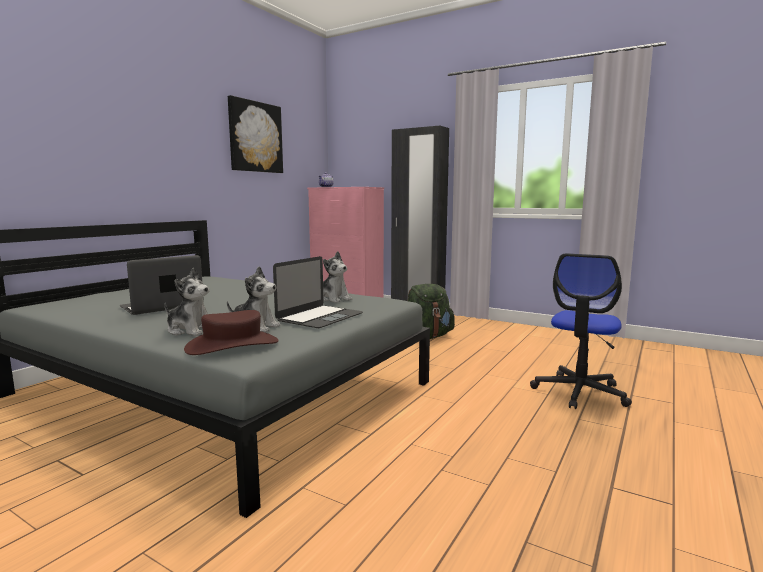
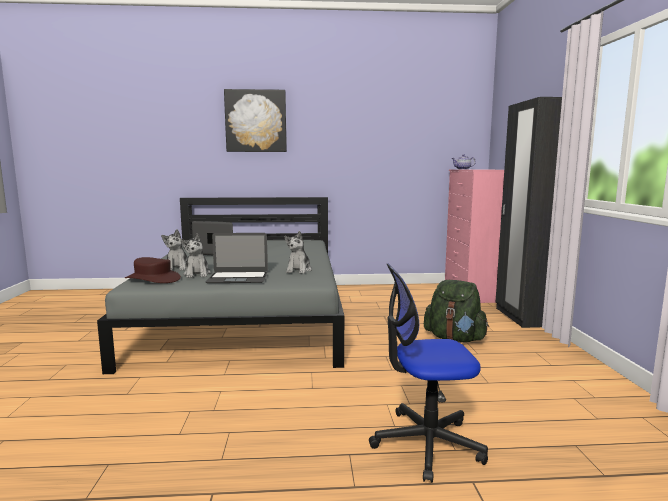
camera: 55 degrees right, 0 degrees up
picture [228,95,283,173] -> picture moved to [224,89,287,152]

